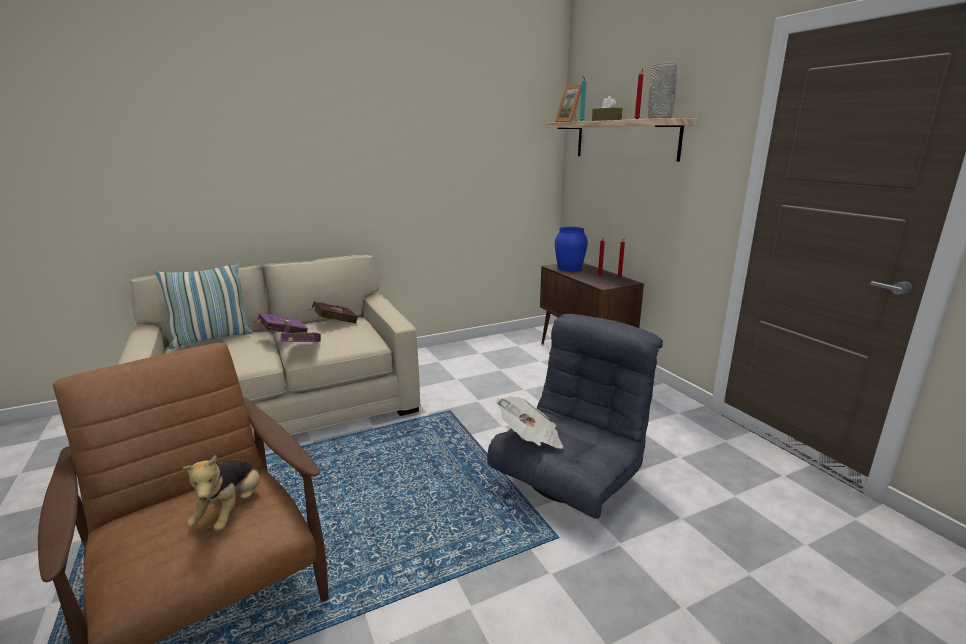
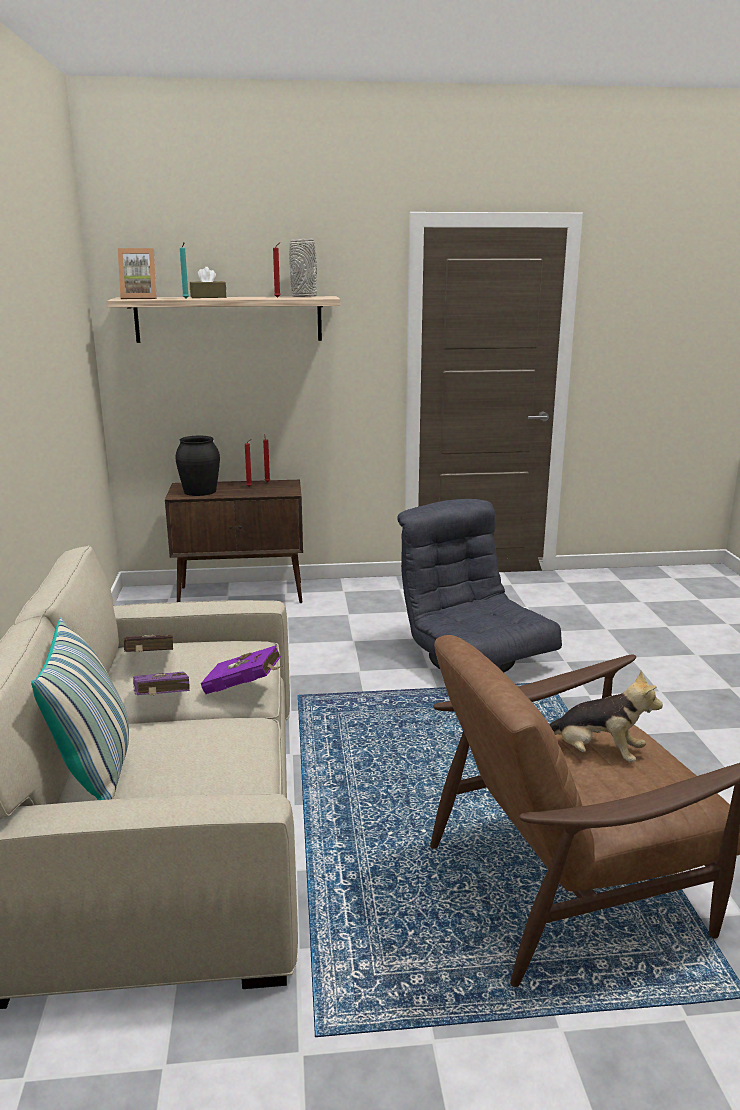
camera: 70 degrees left, 0 degrees up
newspaper [496,396,563,449] -> none
blue vase [555,227,588,272] -> black vase [175,436,220,496]

